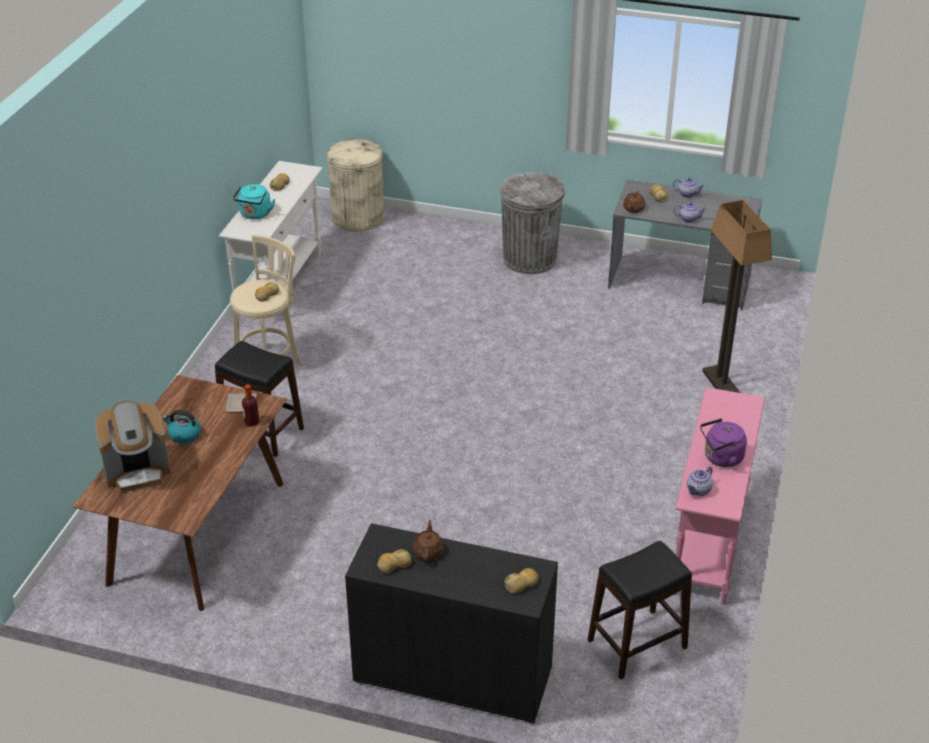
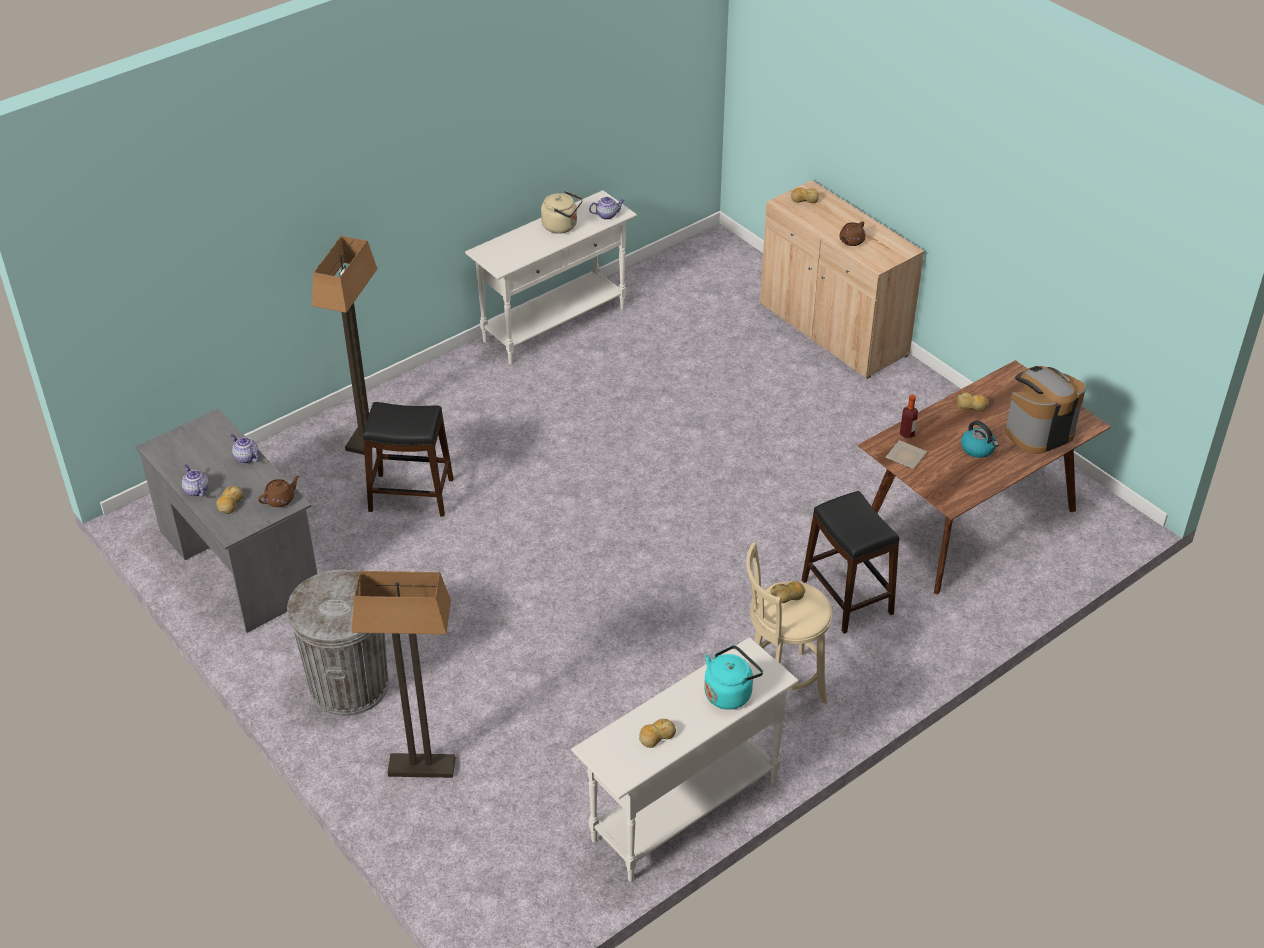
camera: 145 degrees left, 5 degrees up
coffee machine [95,401,171,493] -> coffee machine turned 45 degrees counterclockwise [1004,366,1086,454]
beige trash can [327,139,384,232] -> none
black cabinet [345,523,558,724] -> beige cabinet [760,180,924,379]
bread [377,549,412,574] -> bread moved to [957,393,989,411]
black stool [588,541,692,679] -> black stool moved to [363,402,453,517]
pink console table [675,387,765,605] -> white console table [465,190,637,364]
purple kettle [700,419,747,467] -> beige kettle [541,191,583,234]
none -> floor lamp [351,571,455,778]

